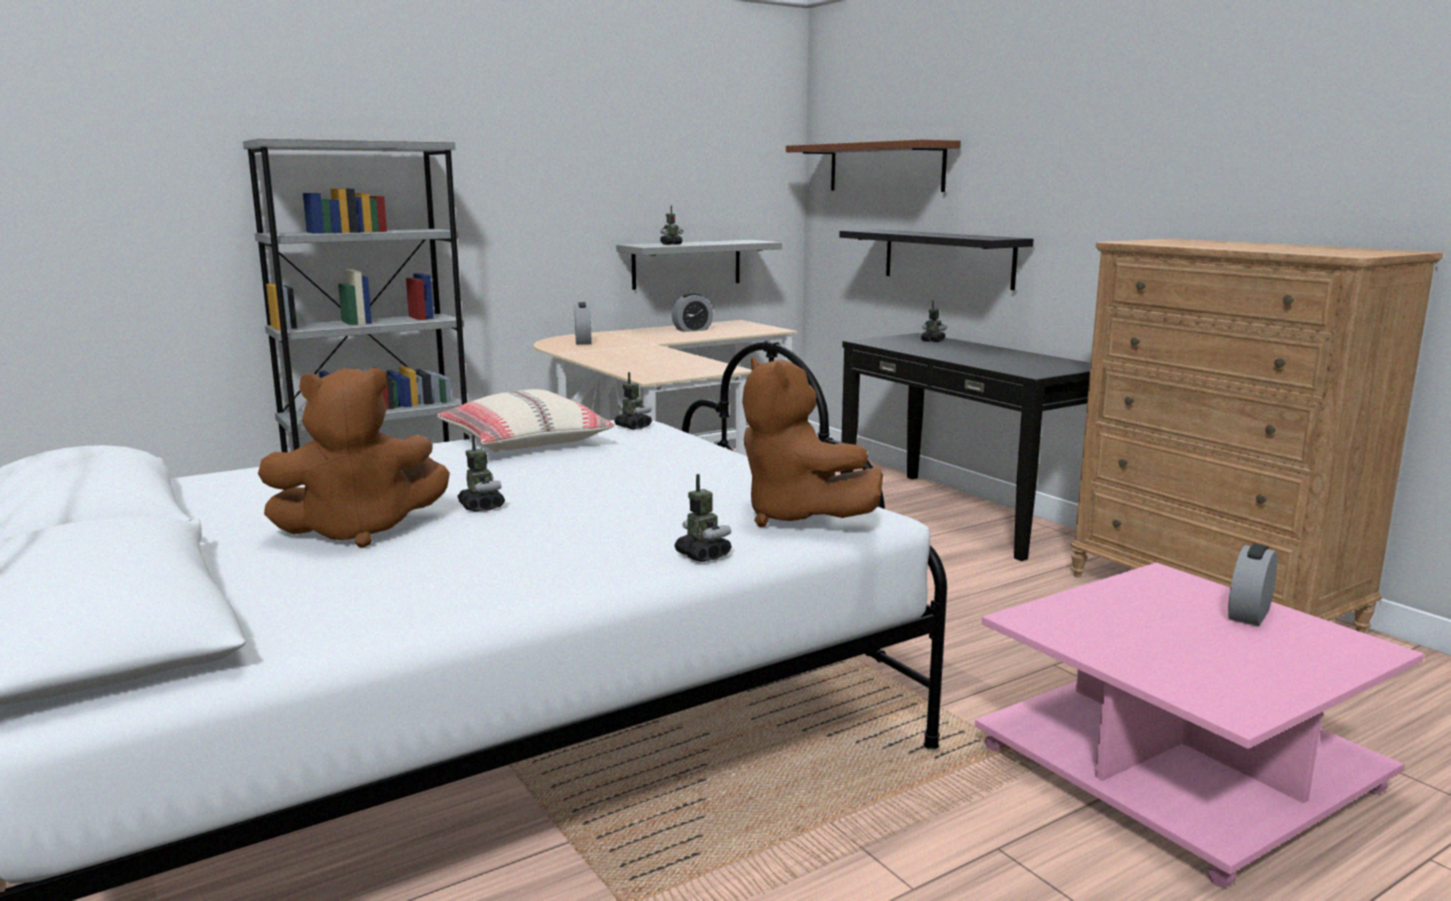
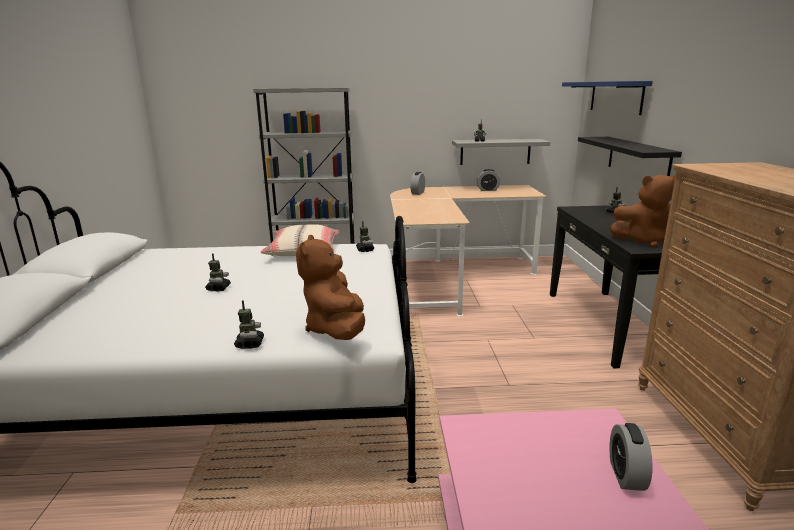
camera: 30 degrees right, 5 degrees up
brown plush toy [258,368,450,548] -> brown plush toy moved to [609,175,676,248]
brown shelf [786,139,961,192] -> blue shelf [562,81,653,115]
alarm clock [1228,543,1277,626] -> alarm clock turned 60 degrees counterclockwise [610,423,652,491]

